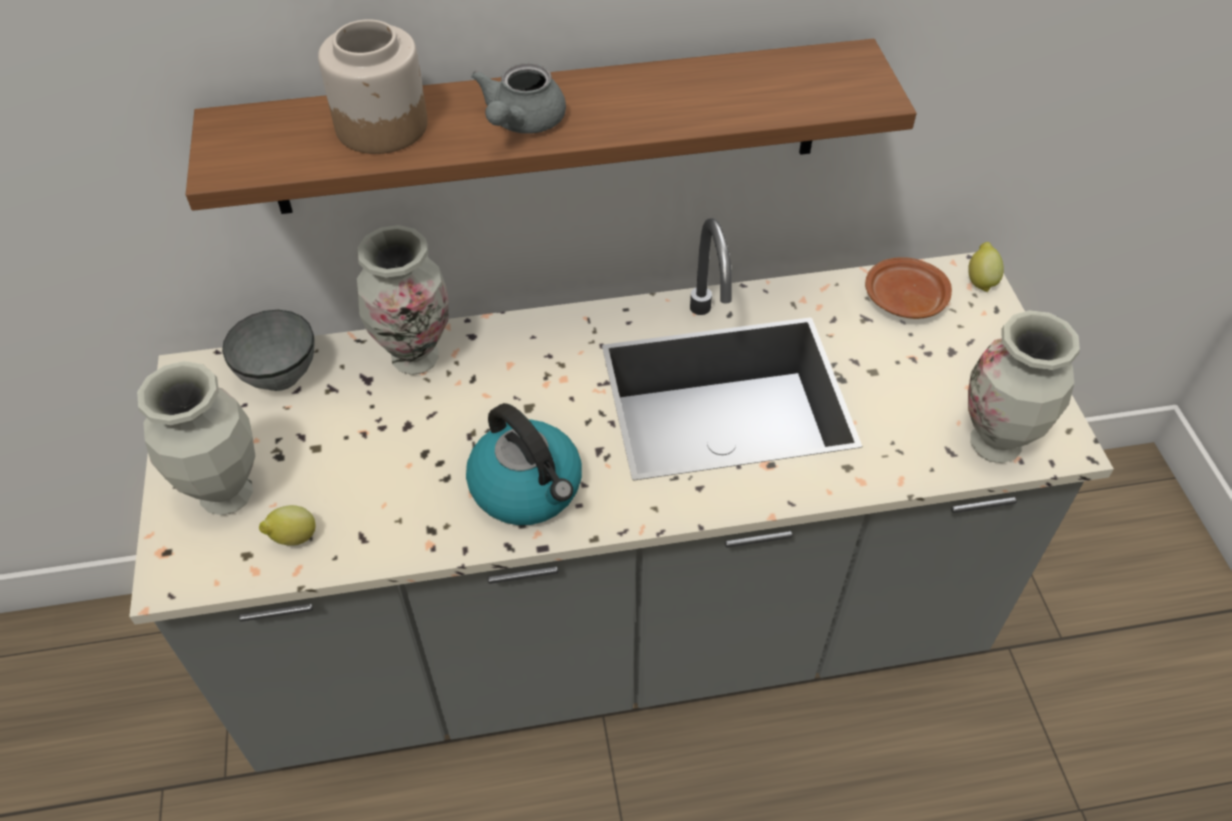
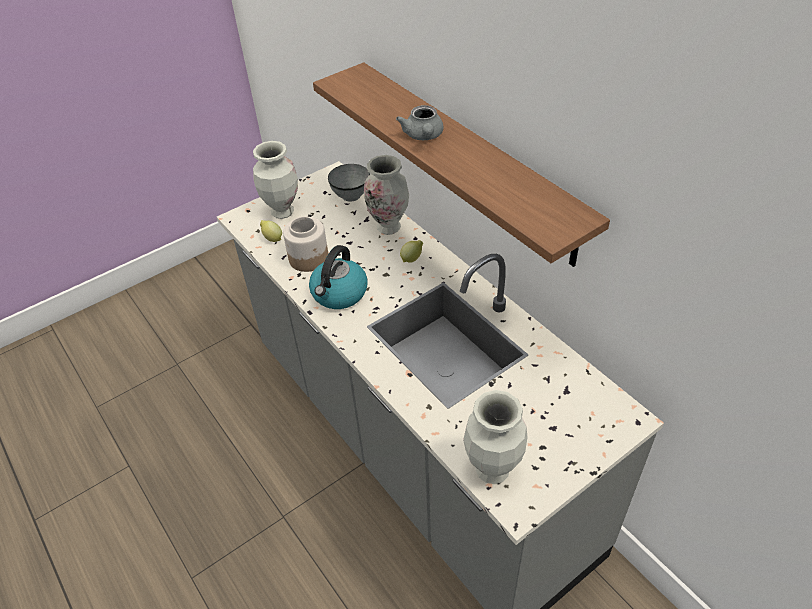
camera: 65 degrees right, 5 degrees down
jar [318,19,428,154] -> jar moved to [283,216,328,272]
grey teapot [471,63,566,134] -> grey teapot turned 90 degrees counterclockwise [396,105,444,140]
brown plate [865,257,952,319] -> none
lemon [968,242,1004,292] -> lemon moved to [400,240,423,263]

